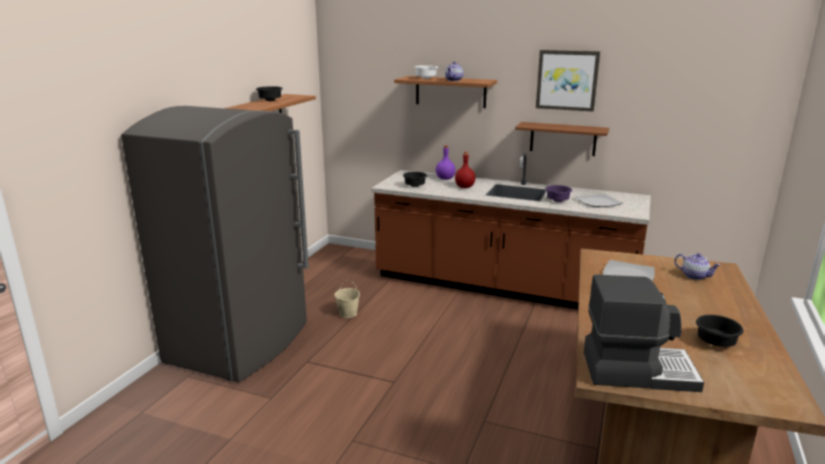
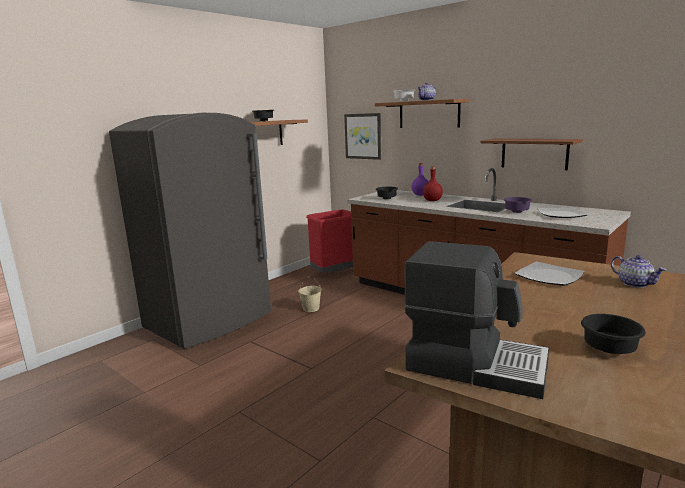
camera: 20 degrees right, 5 degrees down
picture [536,50,600,112] -> picture moved to [344,113,381,160]
none -> red trash can [306,210,353,273]

